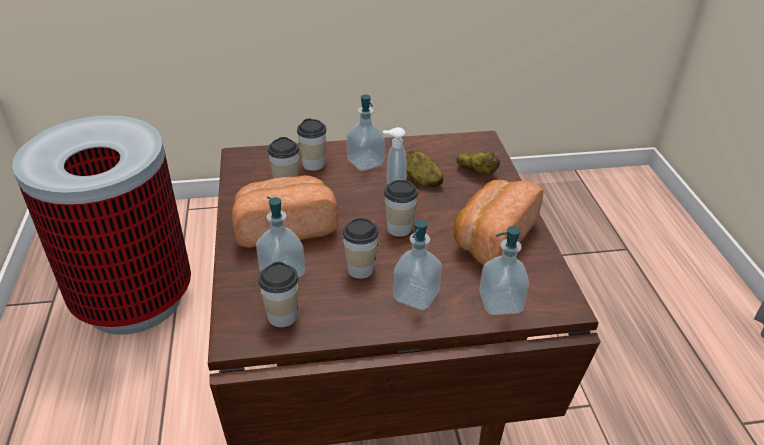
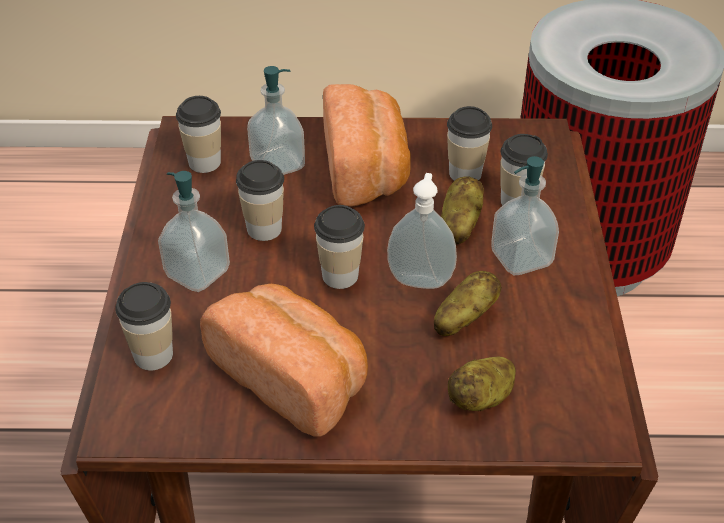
camera: 100 degrees right, 5 degrees up
soap dispenser [479,226,529,315] -> cup [115,282,173,370]
none -> potato [441,176,484,244]

